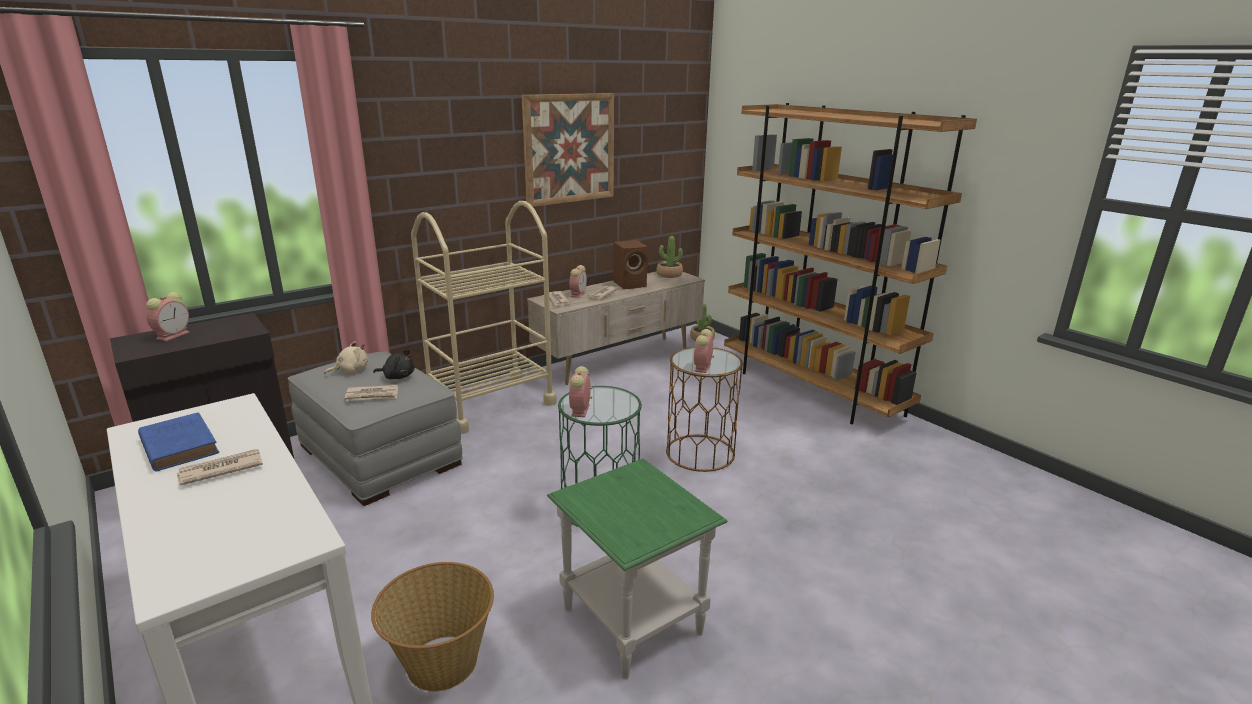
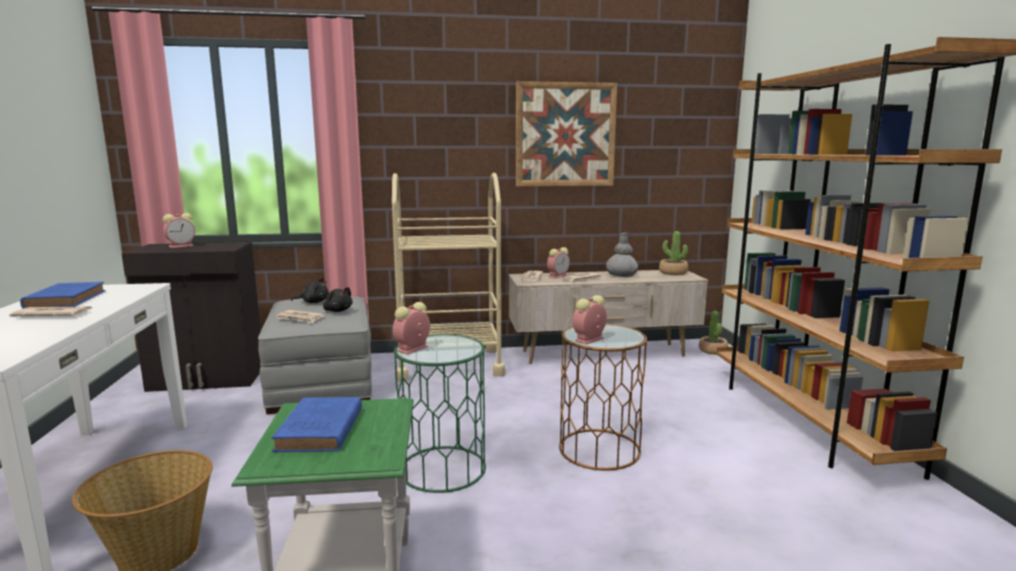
camera: 30 degrees right, 10 degrees down
beige plush toy [324,341,368,374] -> black plush toy [291,278,329,303]
brown speaker [613,240,648,289] -> grey vase [606,232,638,277]
none -> blue book [272,397,362,452]

